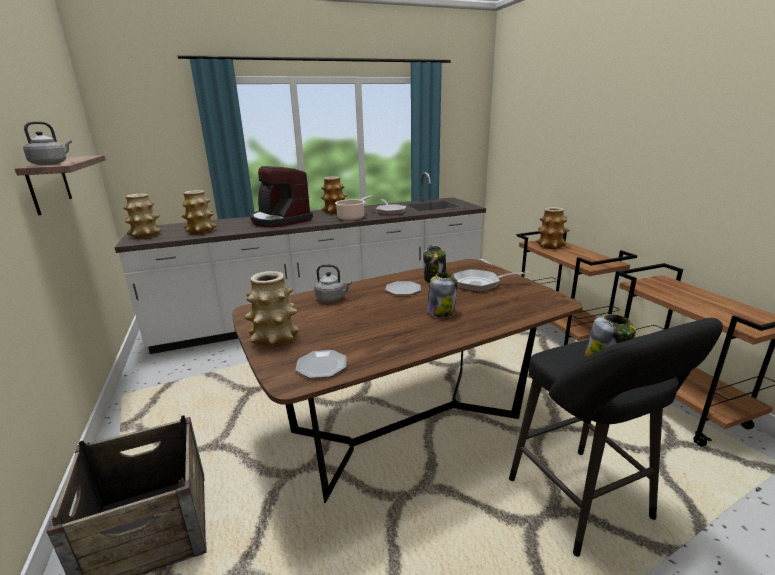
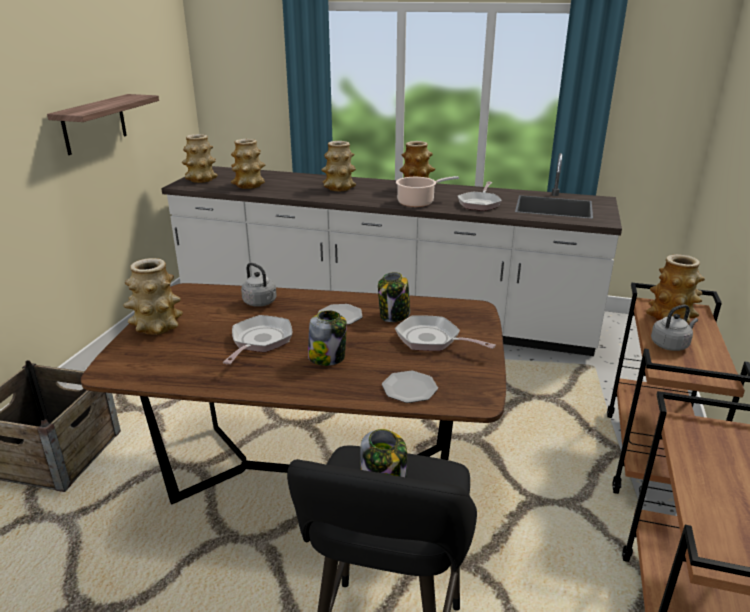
camera: 35 degrees right, 5 degrees up
grey kettle [23,121,72,165] -> grey kettle moved to [651,304,698,351]
coffee machine [250,166,313,227] -> vase [321,141,356,191]
plate [296,350,347,378] -> plate moved to [382,371,438,403]
none -> frying pan [223,315,292,364]

